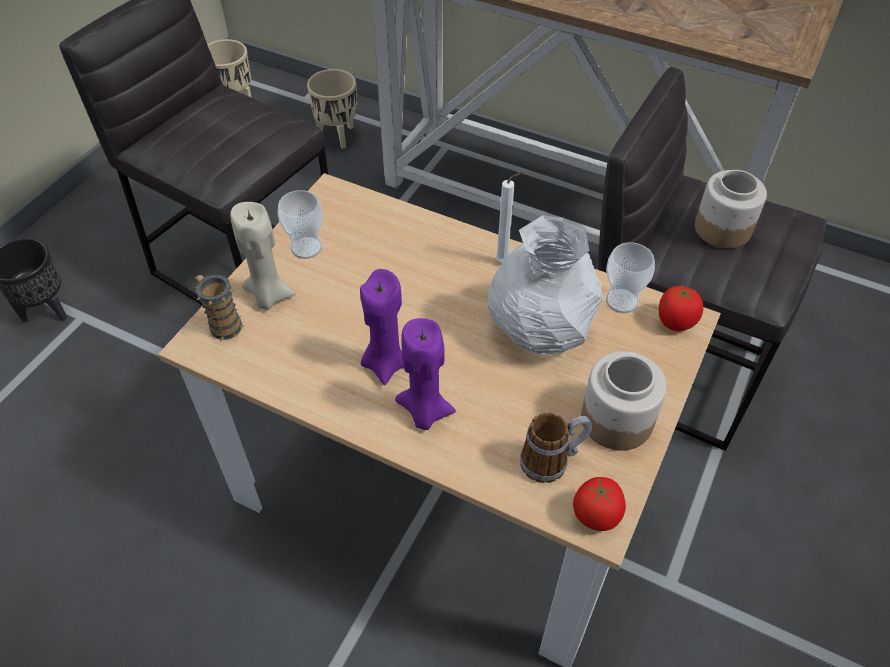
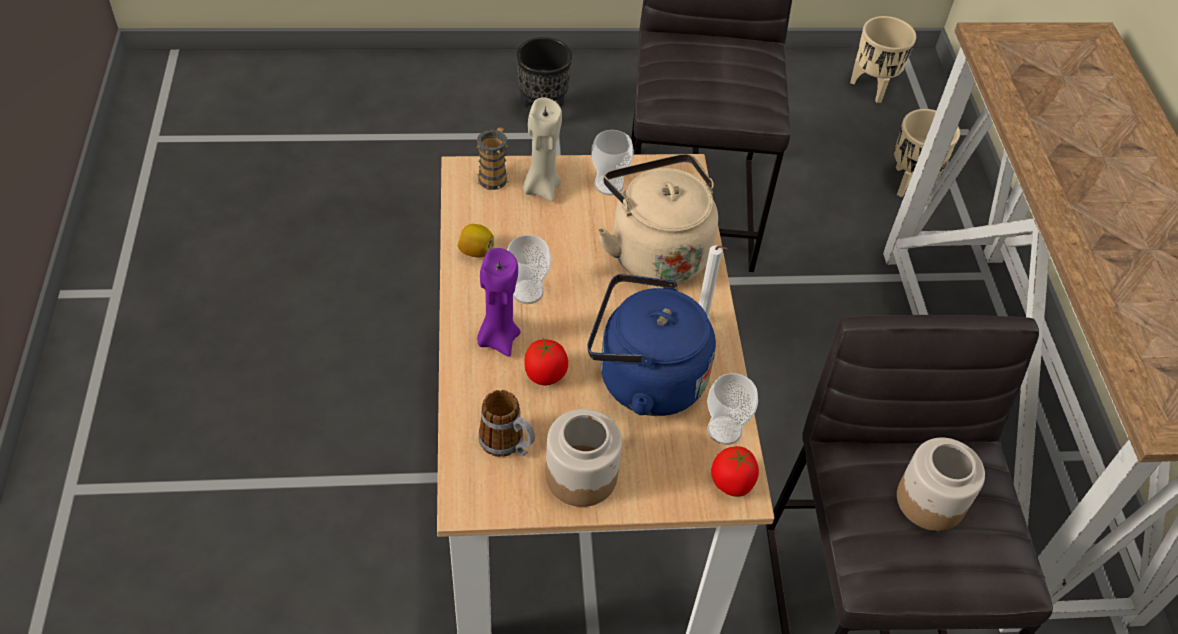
camera: 55 degrees right, 0 degrees up
purple candle [360,269,404,385] -> cup [507,235,551,304]
white vase [488,215,603,355] -> blue kettle [587,274,716,416]
tomato [573,477,626,531] -> tomato moved to [524,338,568,385]
none -> lemon [458,224,494,258]
none -> beige kettle [597,154,718,284]

